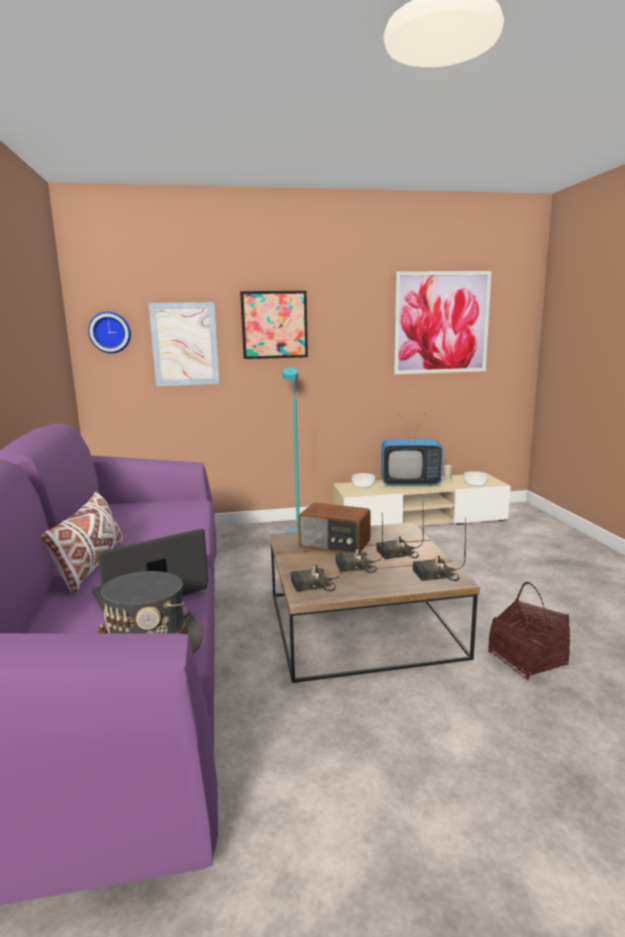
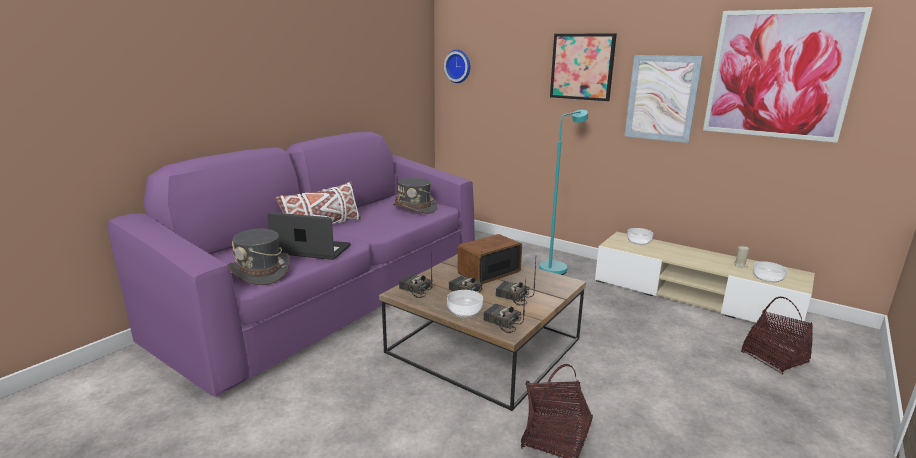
camera: 45 degrees right, 5 degrees up
picture [149,302,219,386] -> picture moved to [625,55,703,143]
radio [298,503,371,553] -> radio turned 75 degrees clockwise [458,234,522,284]
television [381,413,443,486] -> none
none -> grey hat [393,178,437,214]
none -> bowl [447,290,483,318]
none -> basket [741,297,813,374]

